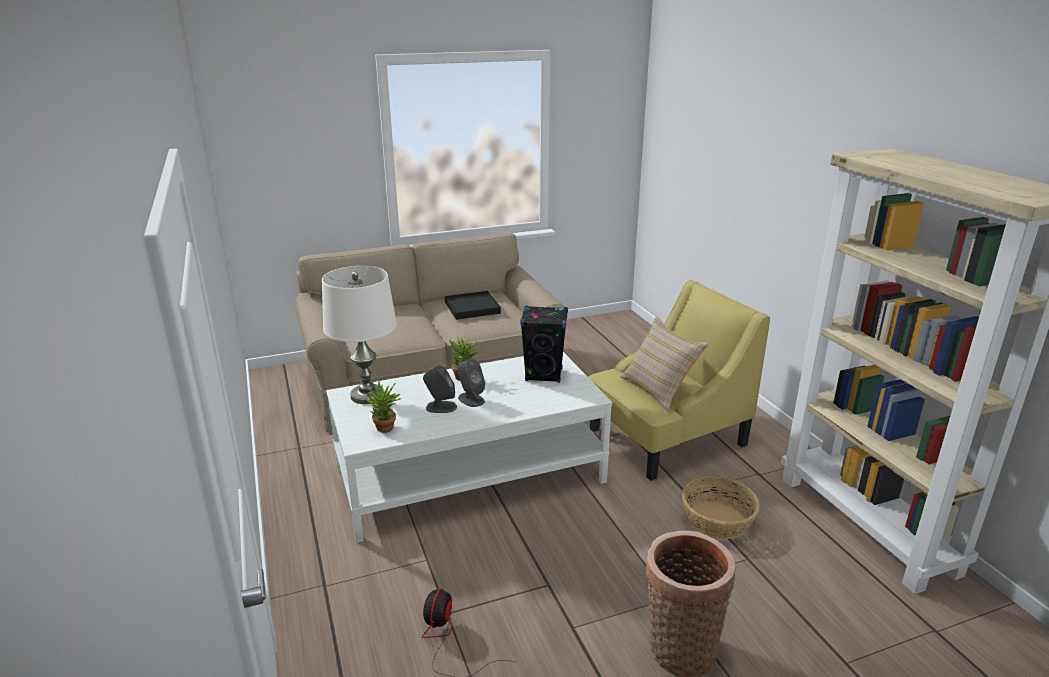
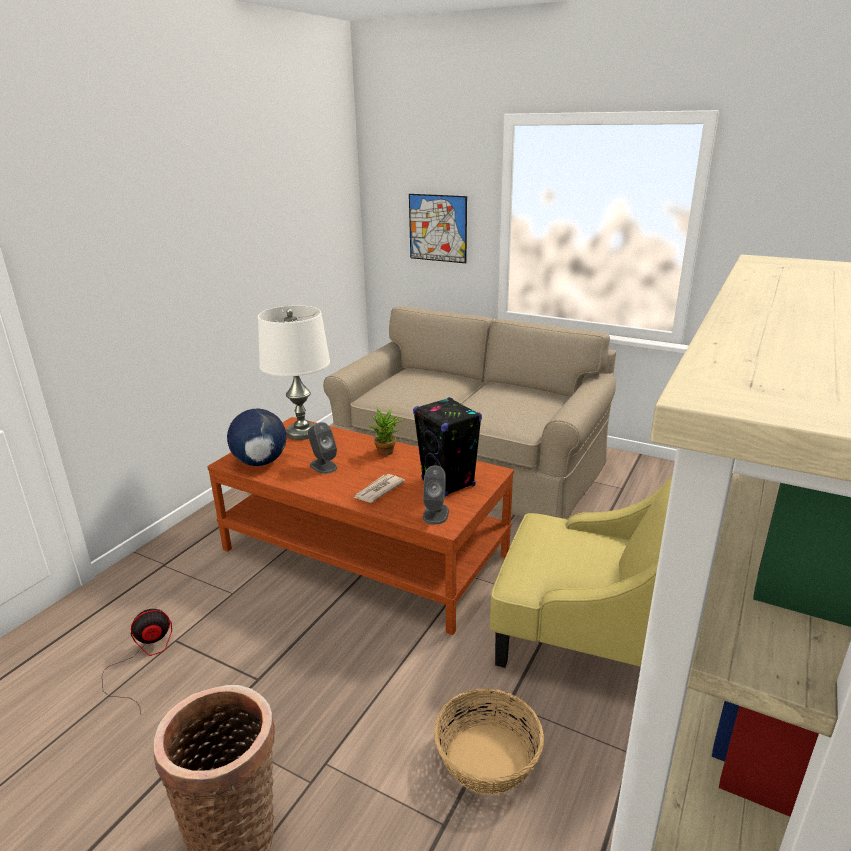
camera: 50 degrees right, 0 degrees up
white coffee table [326,352,612,543] -> brown coffee table [207,417,514,635]
potted plant [365,381,401,433] -> globe [227,409,286,466]
black tray [445,291,501,320] -> none
grey speaker [458,358,485,407] -> grey speaker moved to [423,466,449,525]
beige pillow [620,316,708,411] -> none
none -> newspaper [354,474,405,503]
none -> picture [409,194,467,263]

